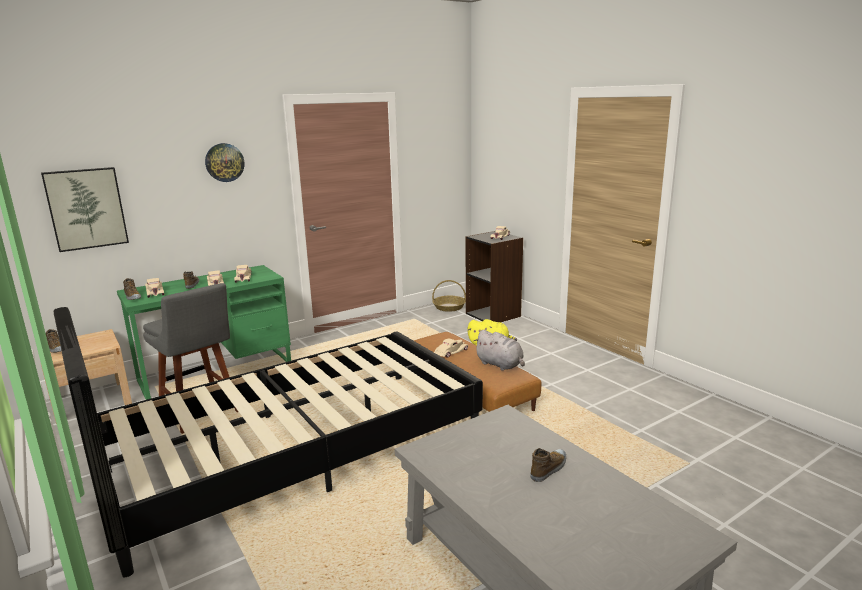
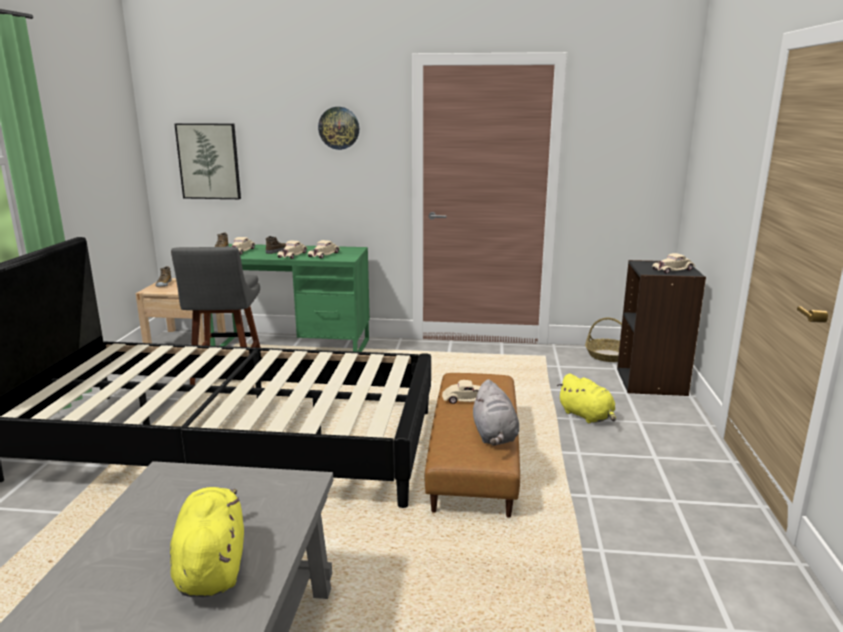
camera: 40 degrees right, 0 degrees up
shoe [530,448,566,482] -> yellow plush toy [170,487,244,597]

